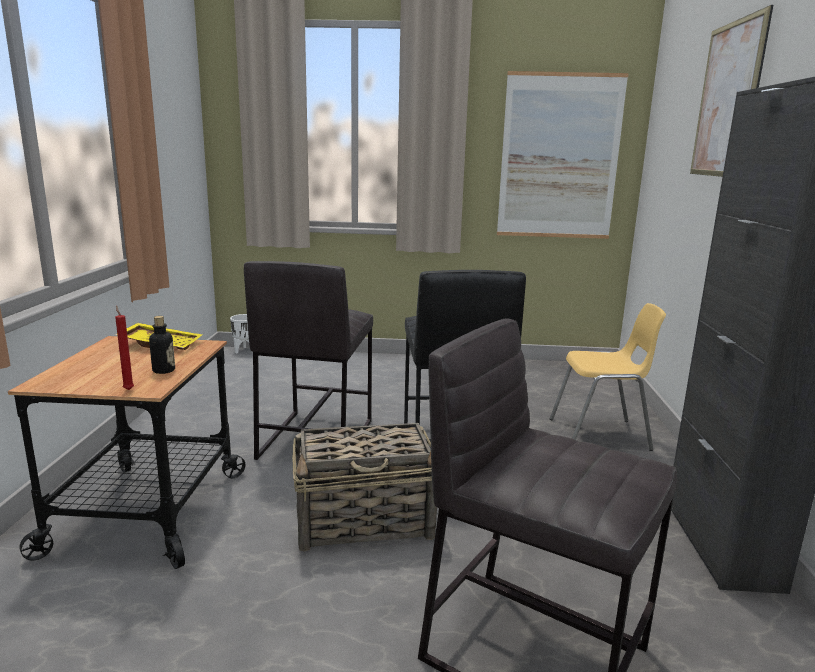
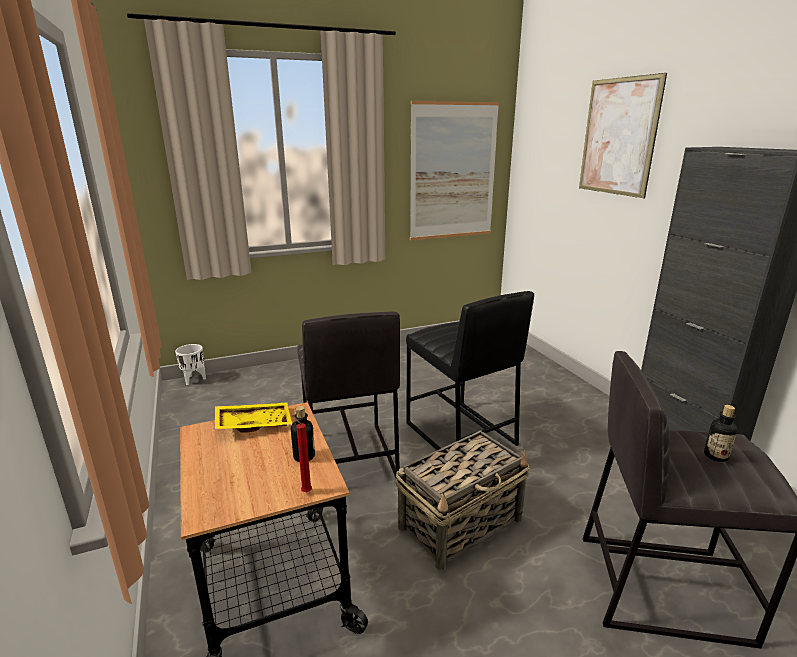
camera: 25 degrees left, 5 degrees up
yellow chair [550,303,666,451] -> none
none -> bottle [704,405,737,462]

